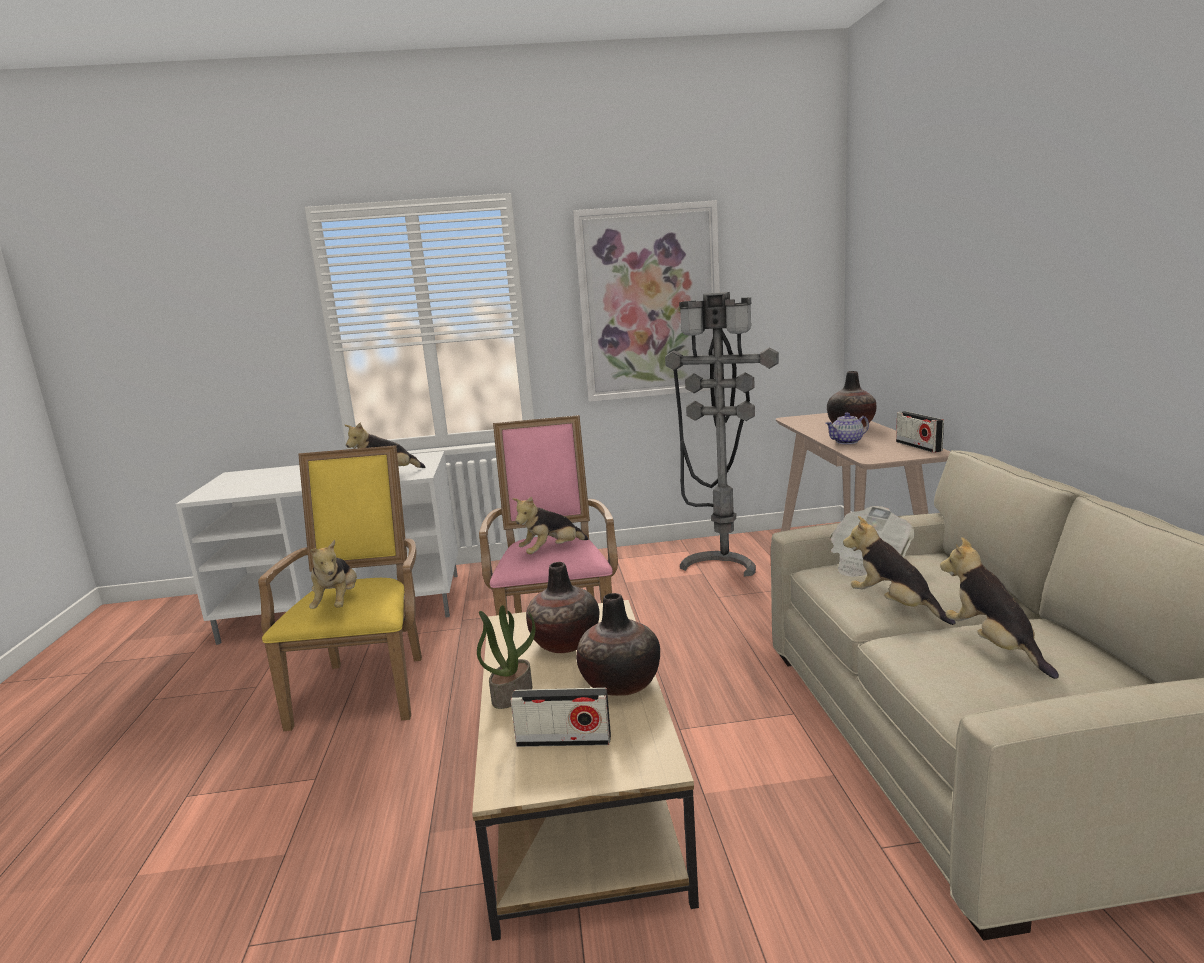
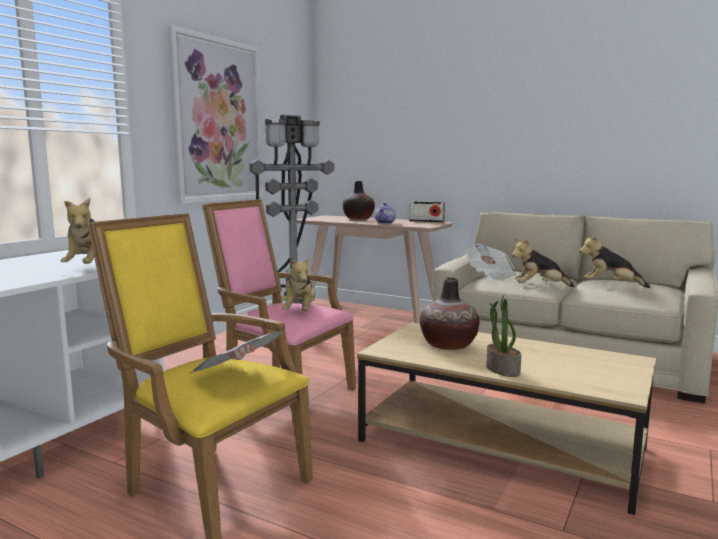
camera: 55 degrees left, 5 degrees down
plush toy [309,540,357,609] -> newspaper [190,331,283,373]
radio [511,688,611,747] -> none
vase [576,593,660,696] -> none

